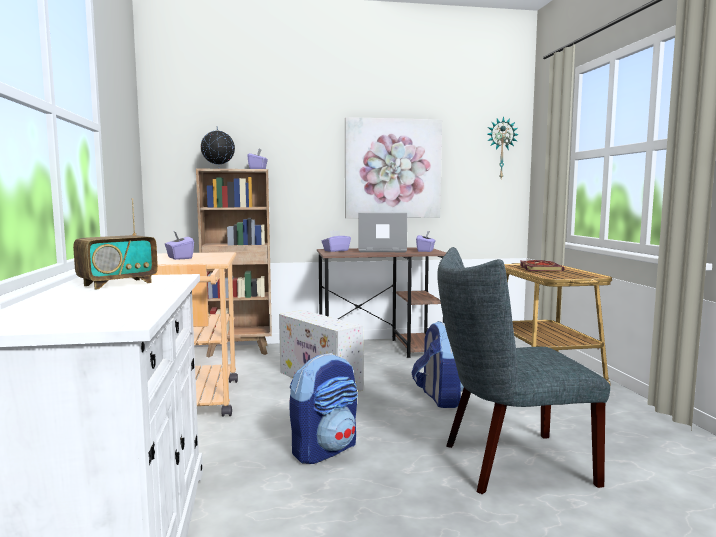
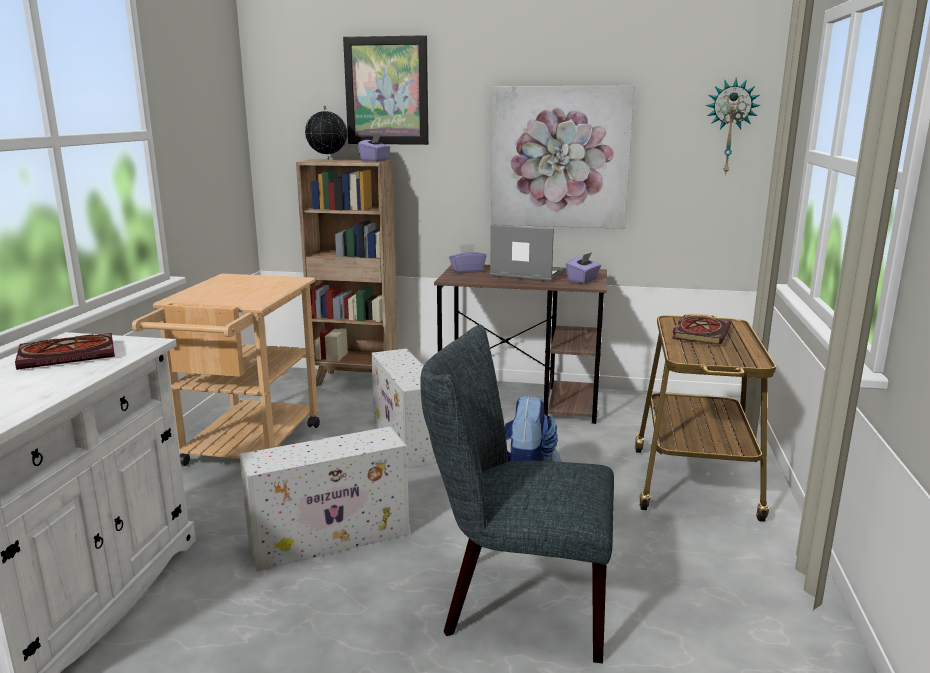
camera: 20 degrees right, 10 degrees up
radio [73,198,158,290] -> book [15,333,115,370]
purple tissue box [165,231,194,260] -> none
backpack [289,353,358,464] -> white storage box [239,426,409,572]
none -> picture [343,35,429,145]

